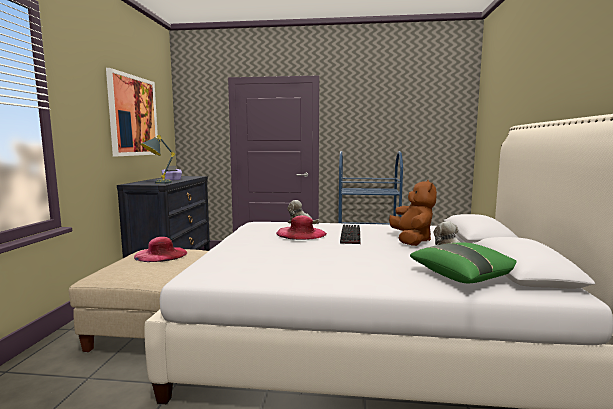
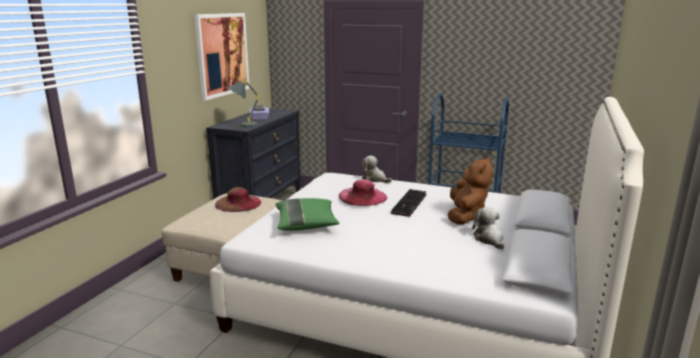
camera: 15 degrees right, 10 degrees up
pink hat [134,237,187,262] -> brown hat [215,187,261,212]
green pillow [410,242,517,283] -> green pillow moved to [275,198,340,231]

